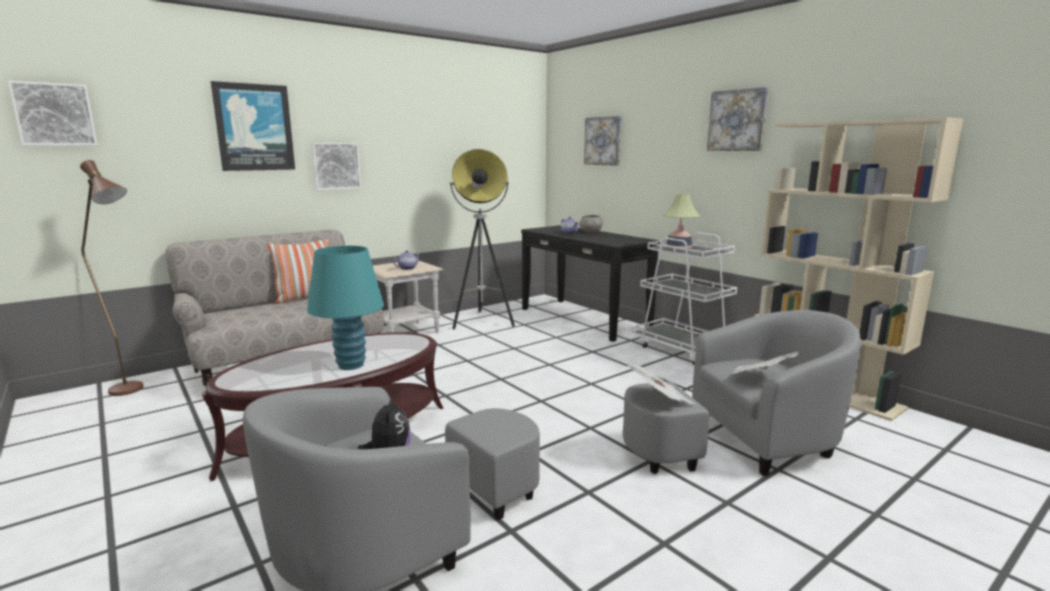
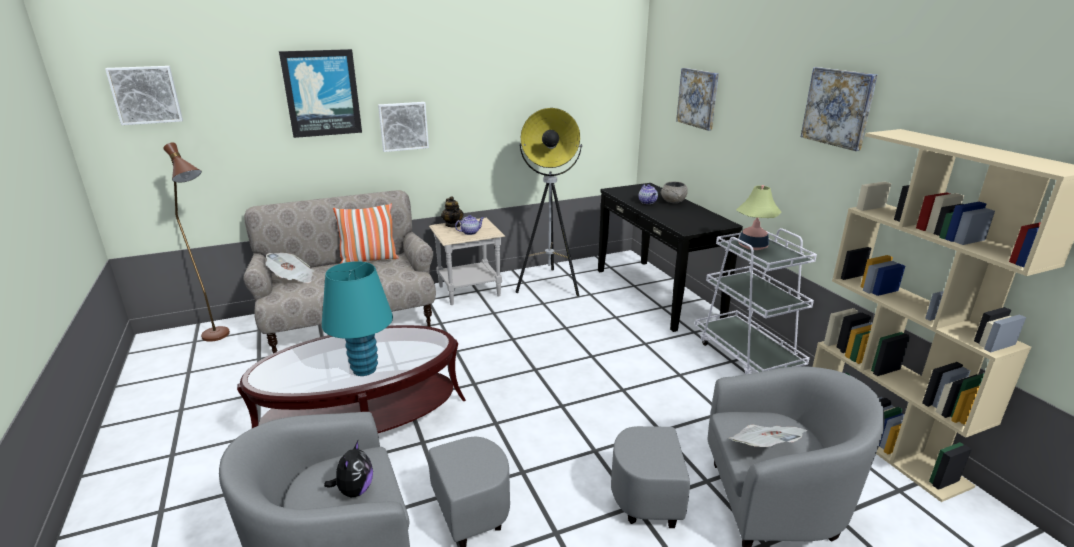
camera: 15 degrees right, 10 degrees up
newspaper [626,364,695,404] -> newspaper moved to [265,253,314,283]
none -> teapot [441,196,464,228]

